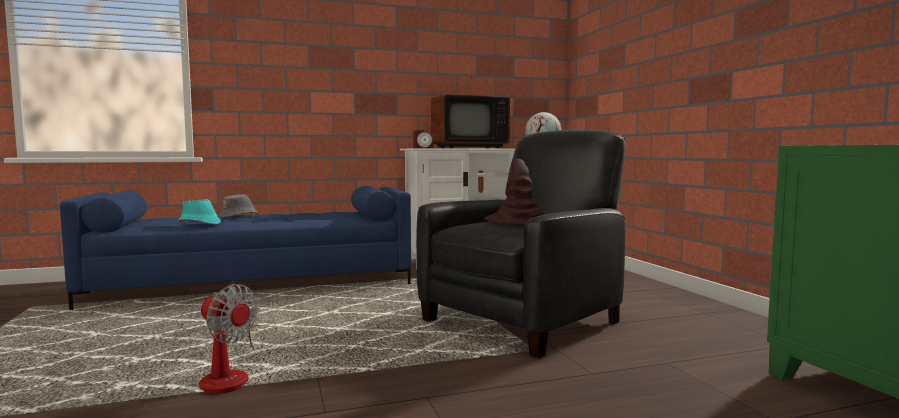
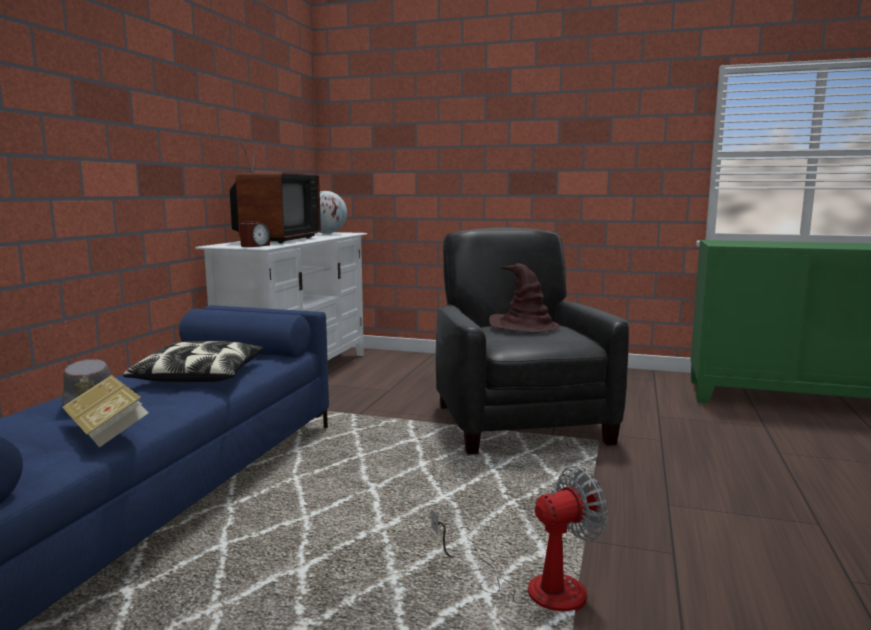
camera: 55 degrees left, 5 degrees up
turquoise hat [178,199,221,224] -> book [62,375,148,447]
none -> pillow [123,341,263,382]

